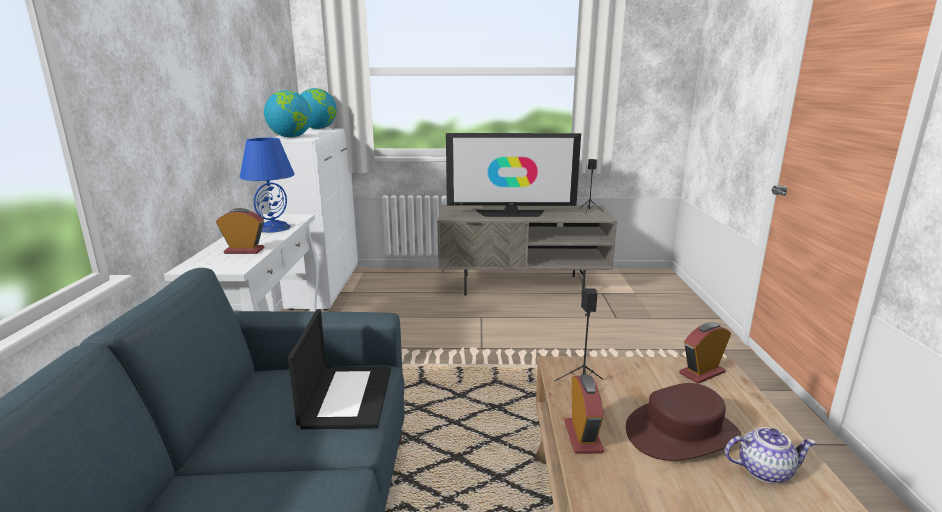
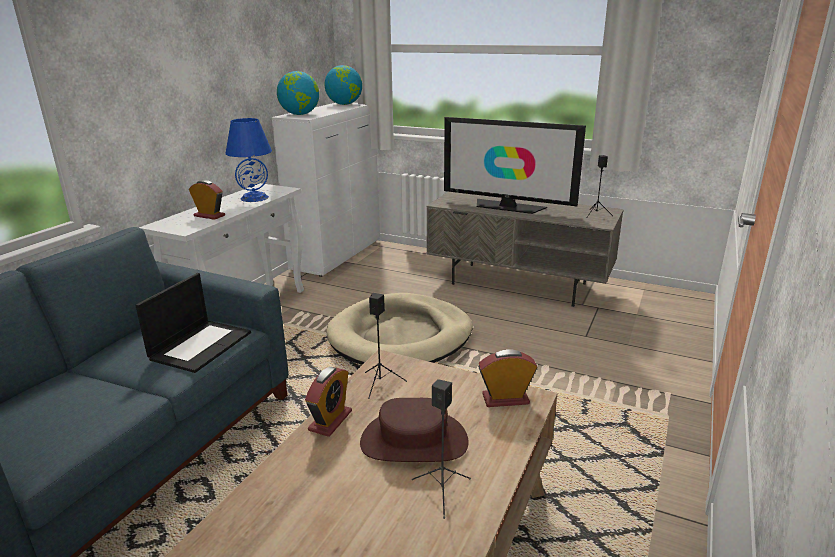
camera: 25 degrees right, 5 degrees up
teapot [725,427,817,483] -> black speaker [412,379,471,519]
none -> beige dog bed [326,293,473,365]

